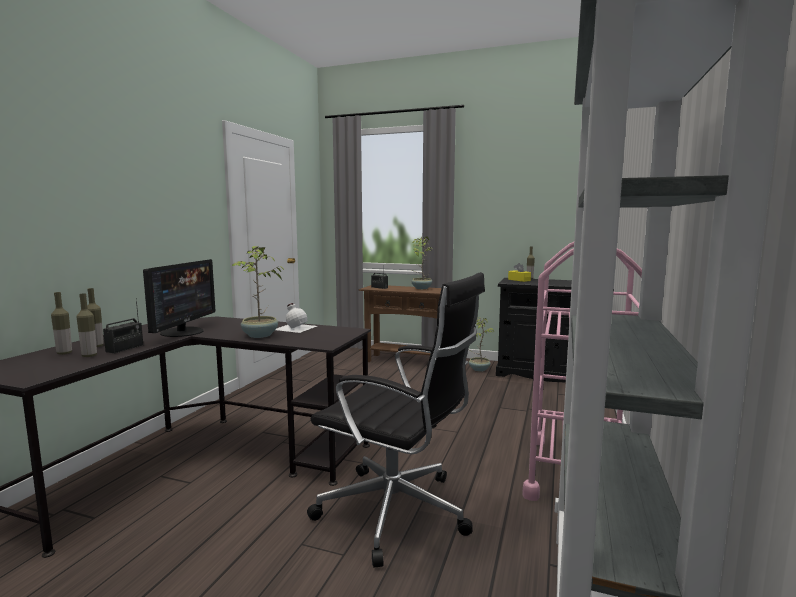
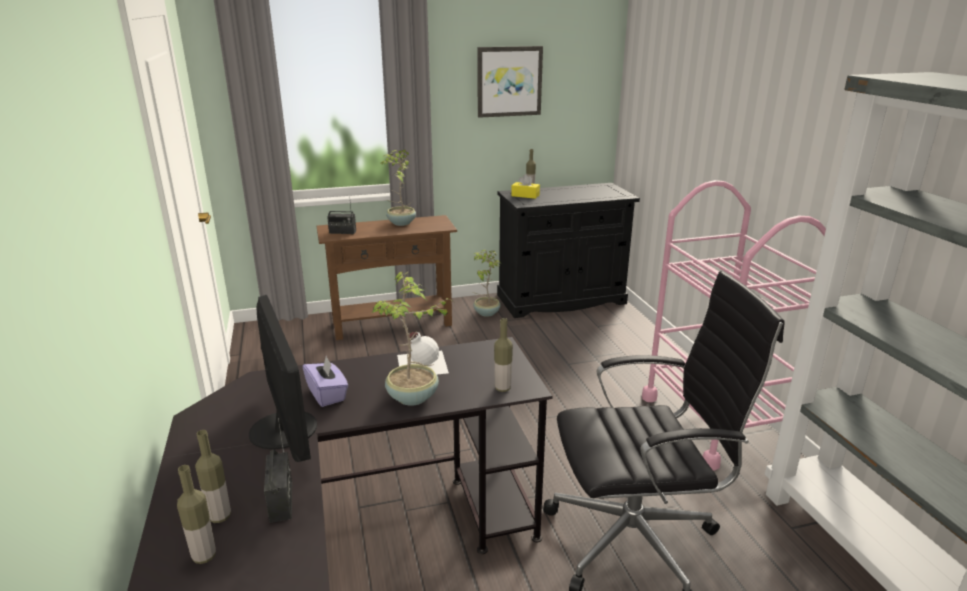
camera: 35 degrees left, 15 degrees up
bottle [77,293,97,357] -> bottle moved to [494,318,513,392]
none -> purple tissue box [303,356,348,407]
none -> picture [477,46,543,118]

